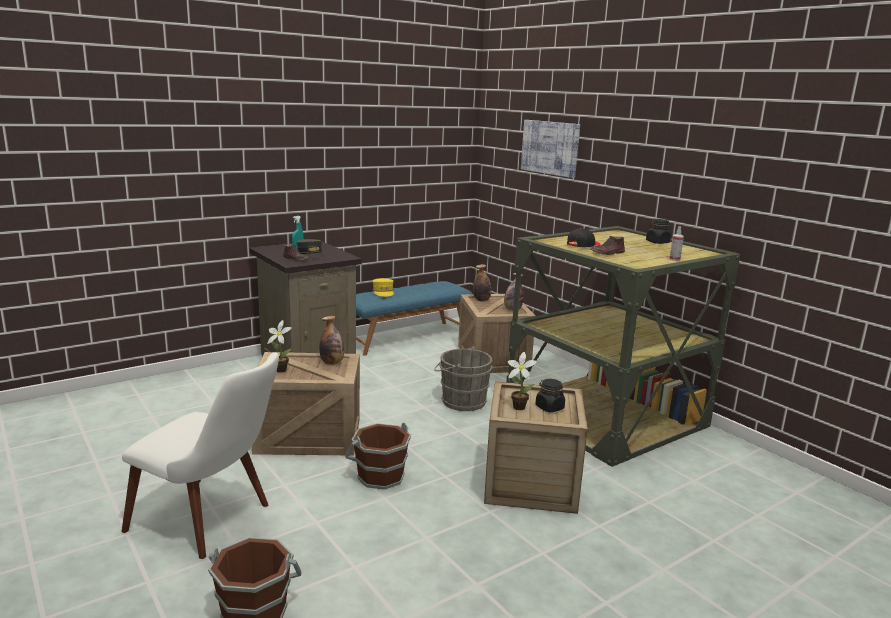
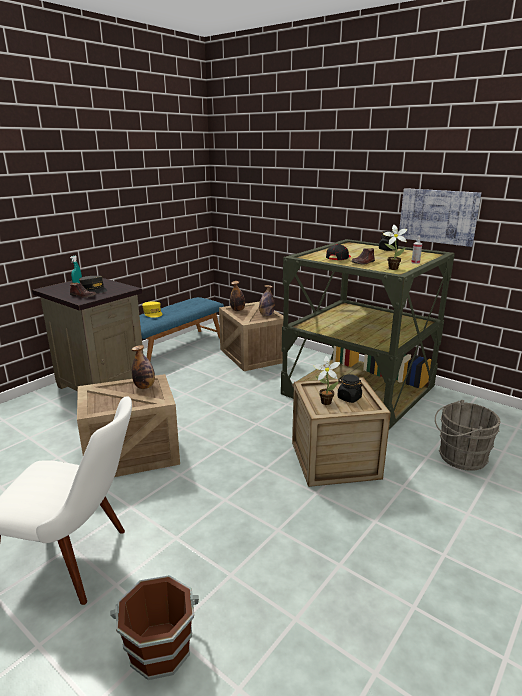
camera: 15 degrees left, 5 degrees up
potted plant [267,320,292,373] -> potted plant moved to [383,225,408,270]
brown bucket [345,423,411,490] -> none
grey bucket [434,347,492,411] -> grey bucket moved to [435,400,501,471]
picture [521,120,580,178] -> picture moved to [399,188,481,247]

